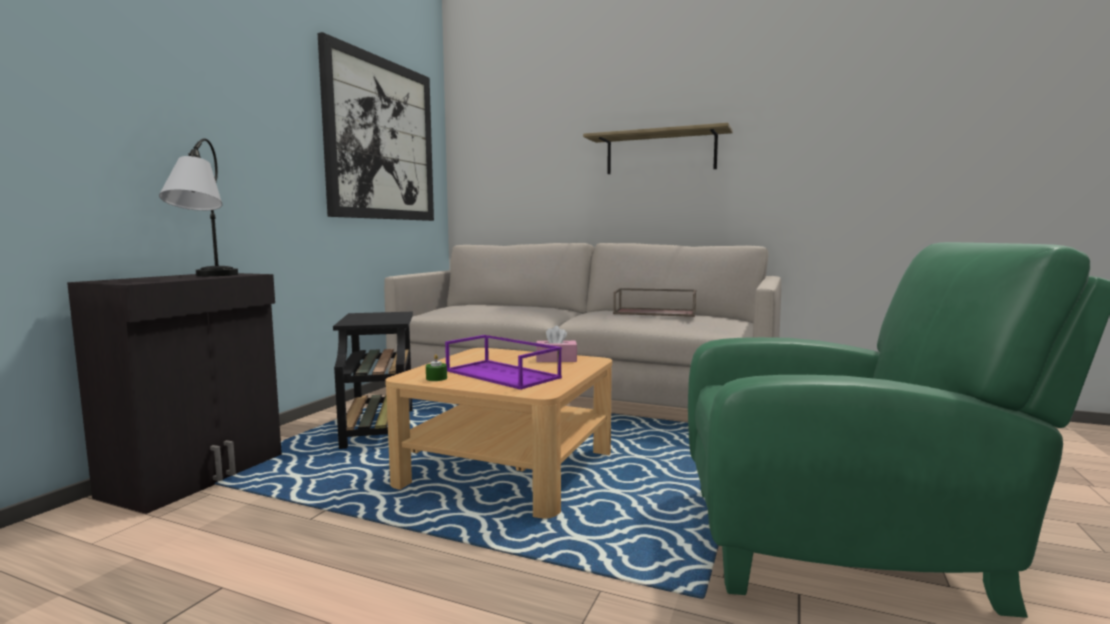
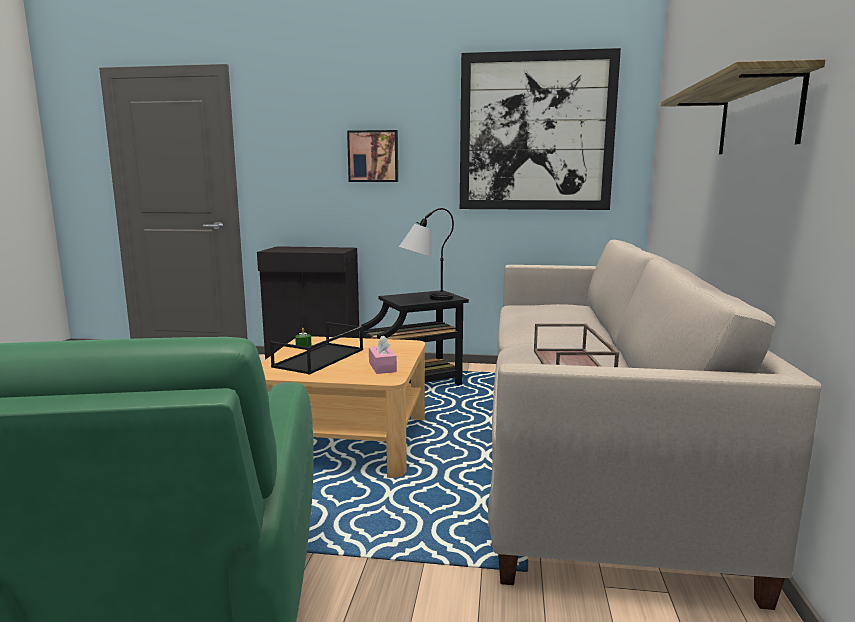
camera: 75 degrees right, 5 degrees up
table lamp [159,138,238,276] -> table lamp moved to [399,208,454,301]
purple tray [445,335,562,390] -> black tray [270,322,363,375]
none -> picture [347,130,398,182]

